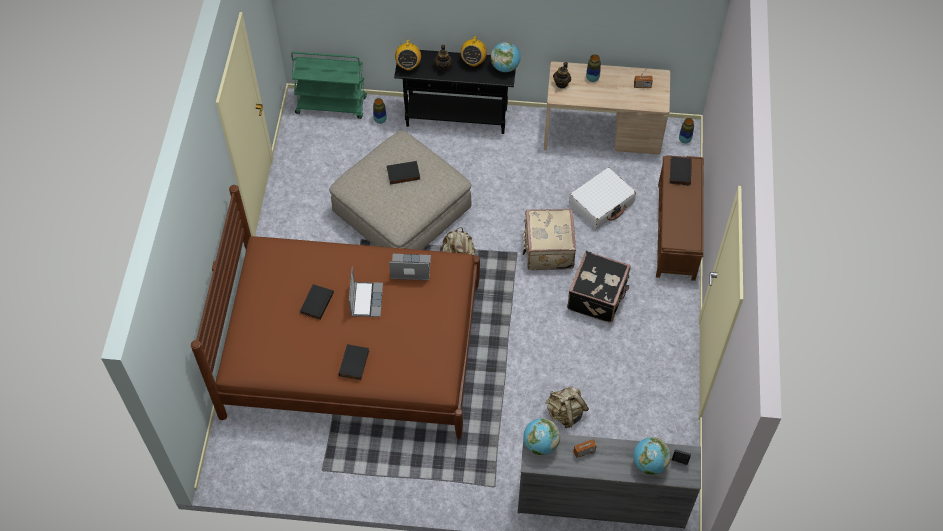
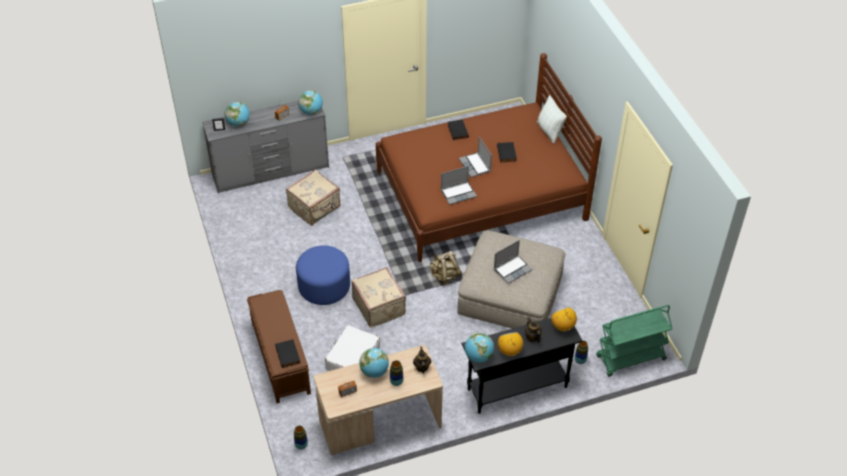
camera: 155 degrees right, 10 degrees down
black book [387,161,420,184] -> laptop [494,240,533,284]
beige backpack [546,386,589,428] -> beige suitcase [286,169,340,226]
black suitcase [567,251,631,322] -> blue ottoman [296,246,350,305]
none -> globe [359,348,389,378]
none -> pillow [537,95,567,144]

